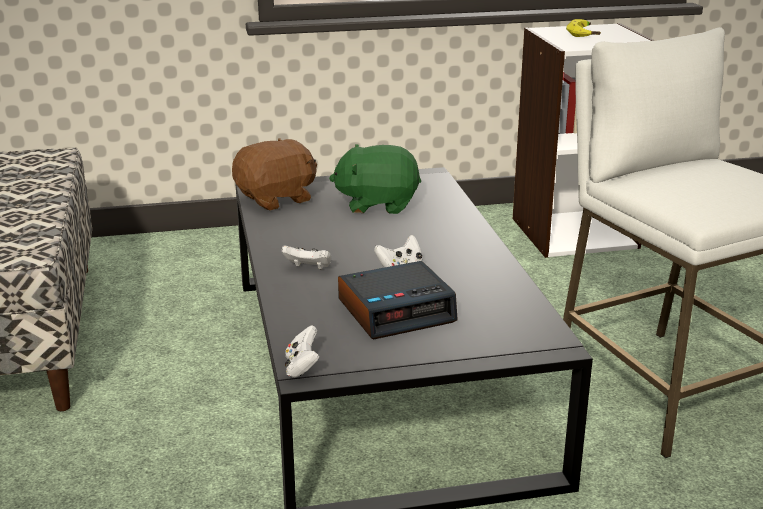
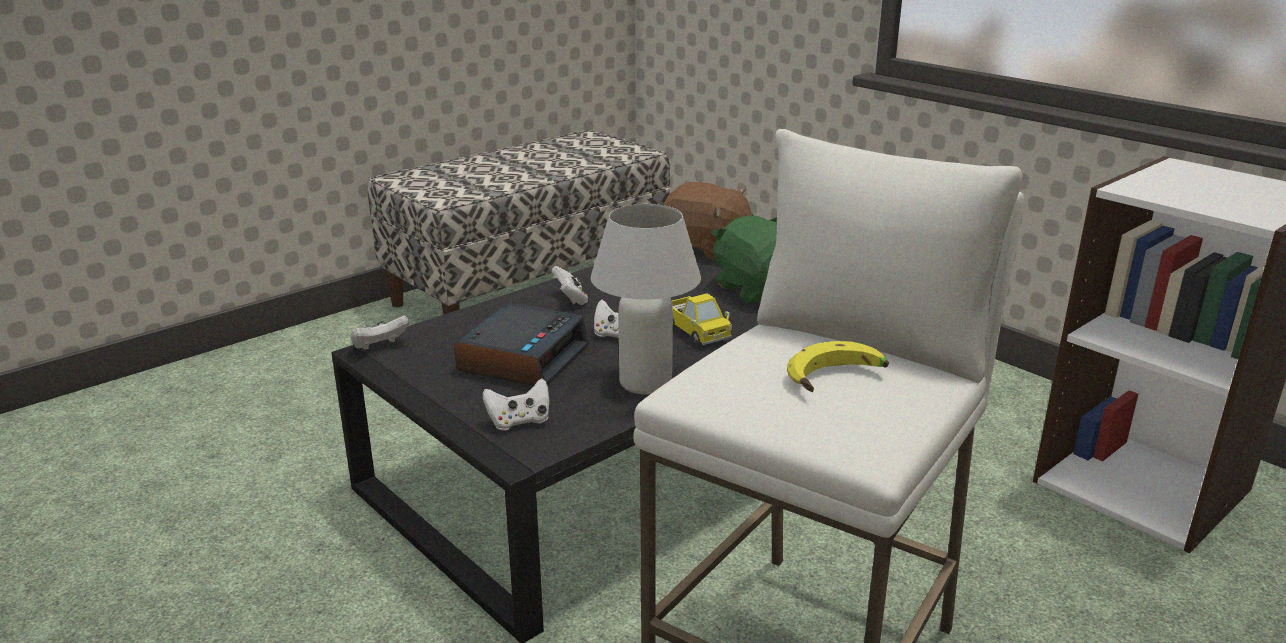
camera: 60 degrees right, 0 degrees up
alarm clock [338,261,458,339] -> alarm clock turned 105 degrees counterclockwise [454,303,589,386]
banana [566,19,601,37] -> banana moved to [787,341,889,392]
none -> white game controller [483,379,550,431]
none -> white table lamp [591,204,701,395]
none -> toy truck [672,294,732,345]

